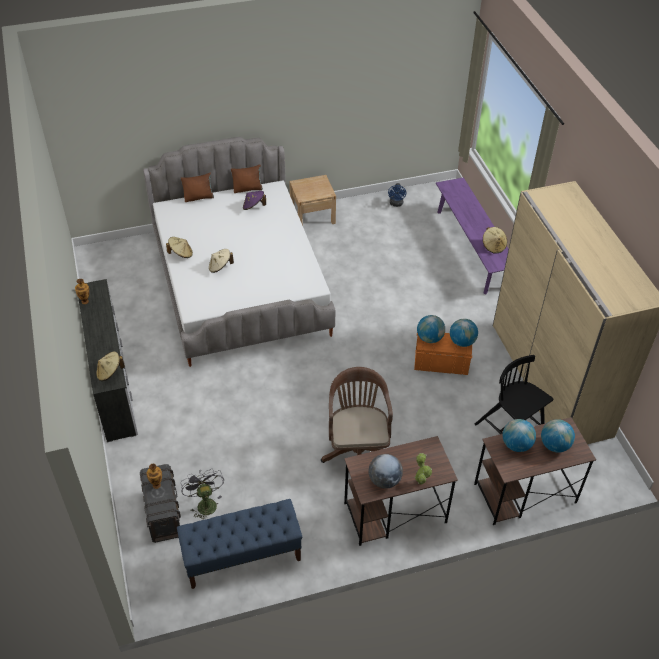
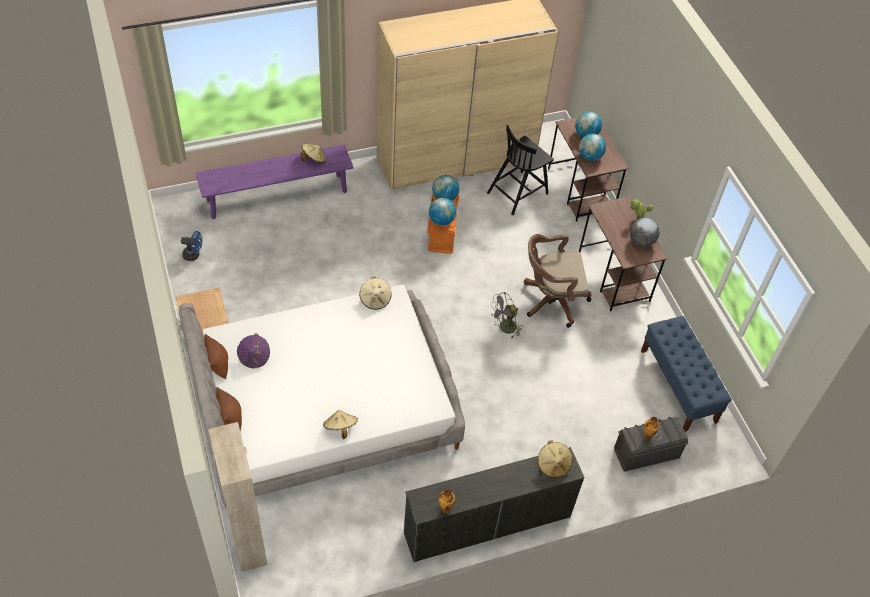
camera: 95 degrees left, 5 degrees up
grey fan [181,468,224,519] -> grey fan moved to [491,292,523,339]
beige hat [209,249,234,273] -> beige hat moved to [359,277,392,310]
none -> beige cabinet [208,422,267,572]

